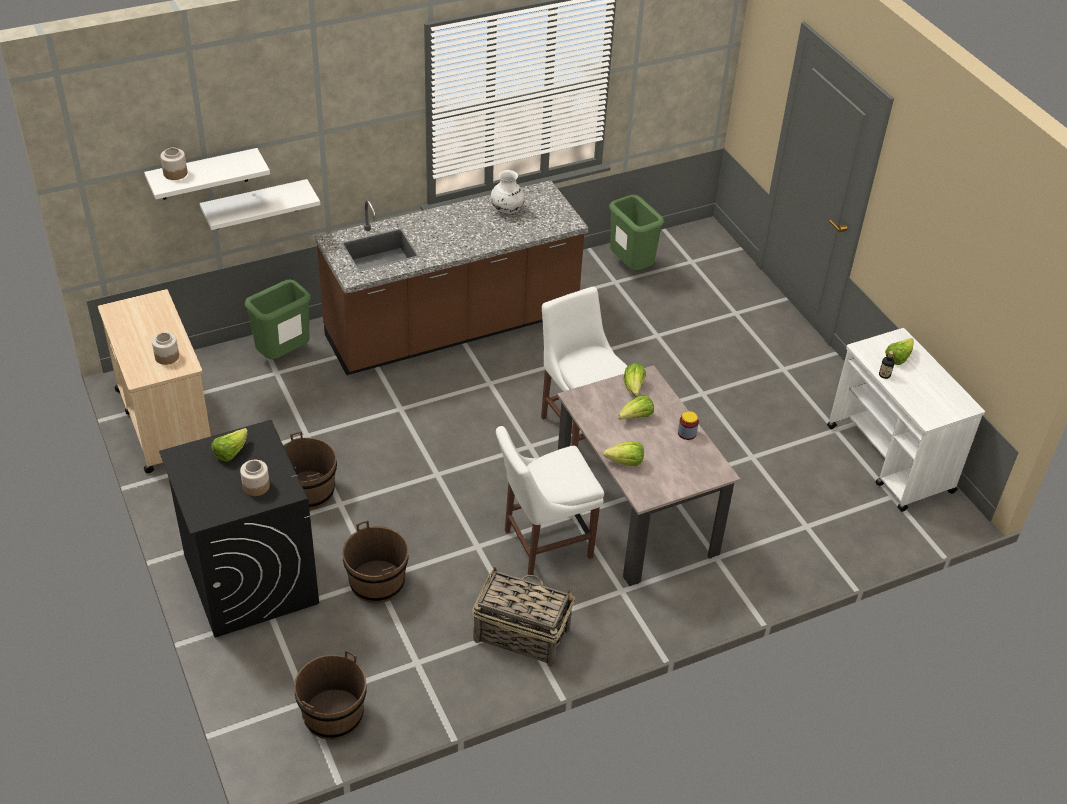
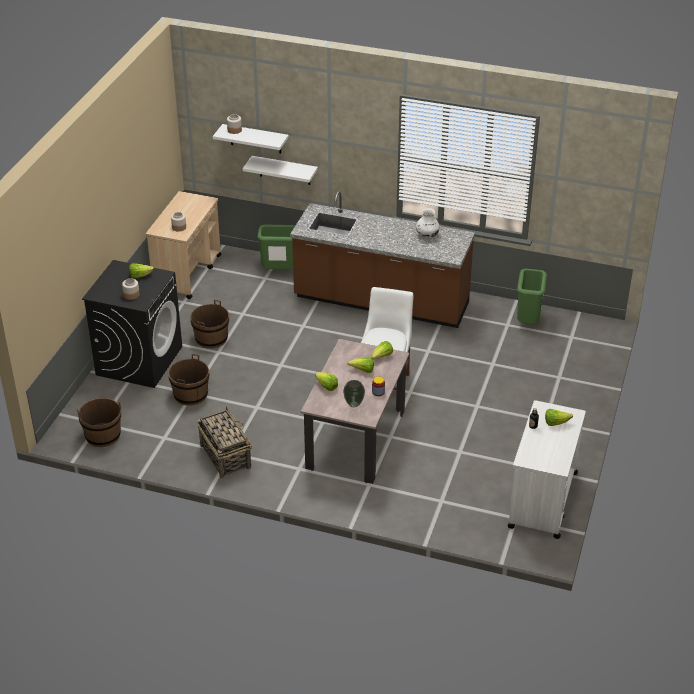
camera: 45 degrees right, 5 degrees down
white chair [496,426,604,577] -> none
none -> vase [343,380,365,407]

